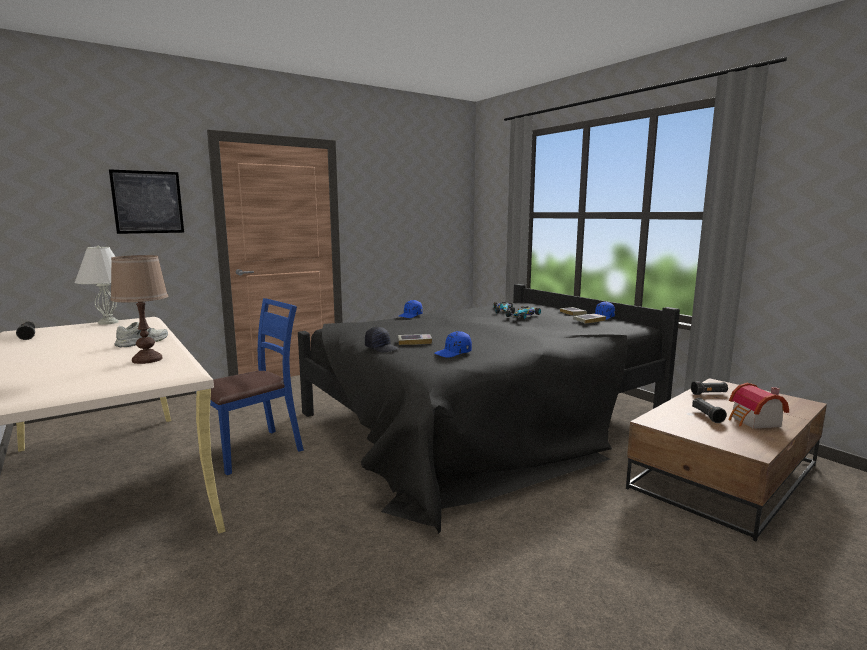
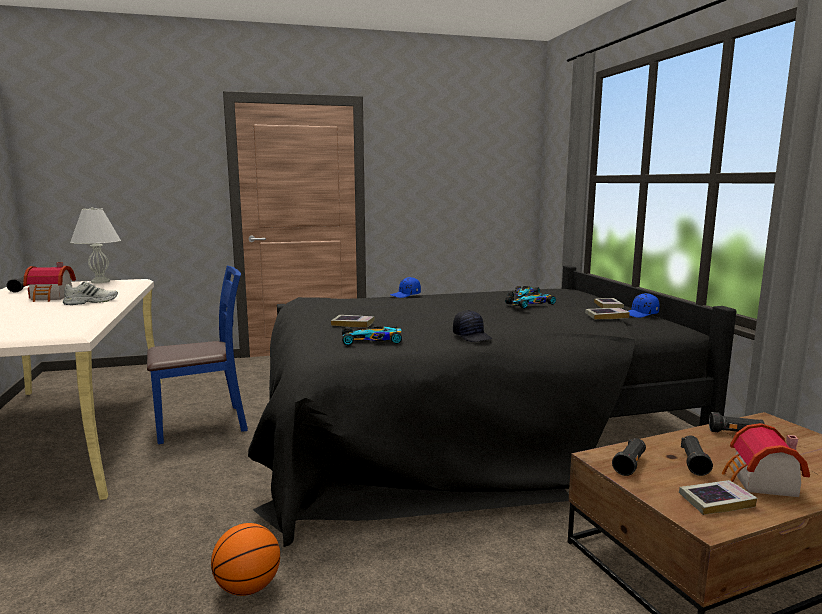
camera: 20 degrees right, 0 degrees up
picture [109,169,184,234] -> none
brown table lamp [110,255,168,364] -> none
black cap [365,327,399,353] -> black cap moved to [453,310,492,342]
blue cap [435,331,472,358] -> toy car [342,325,402,346]
none -> toy house [23,262,76,302]
none -> basketball [211,523,280,596]
none -> black flashlight [612,438,646,476]
none -> book [679,480,757,515]

